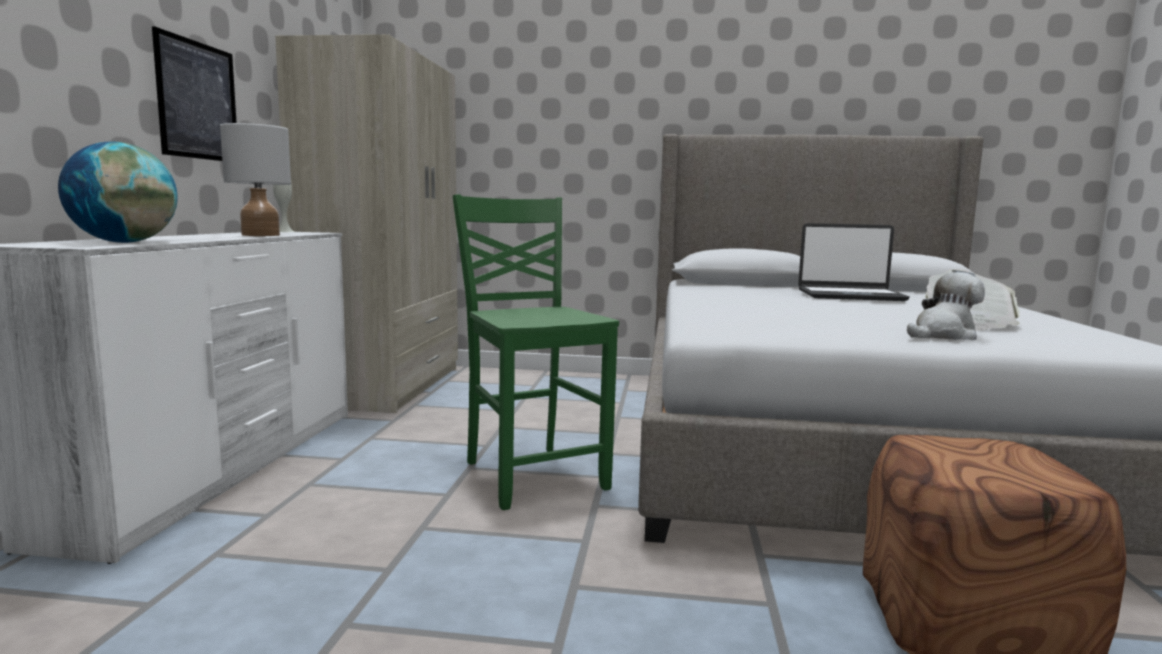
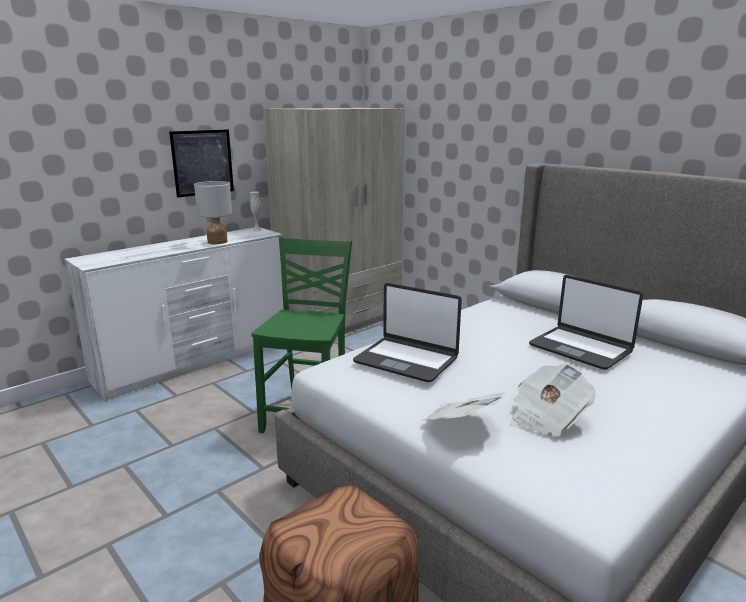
camera: 40 degrees right, 10 degrees up
globe [58,141,178,243] -> none
plush toy [907,272,985,340] -> newspaper [421,392,506,421]
none -> laptop [353,283,462,382]

